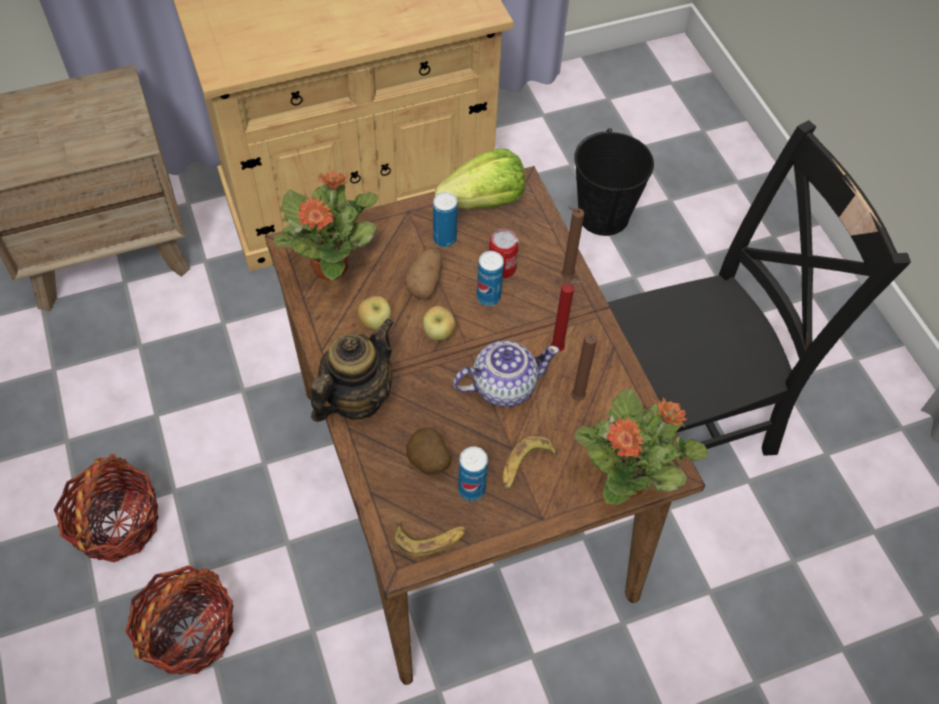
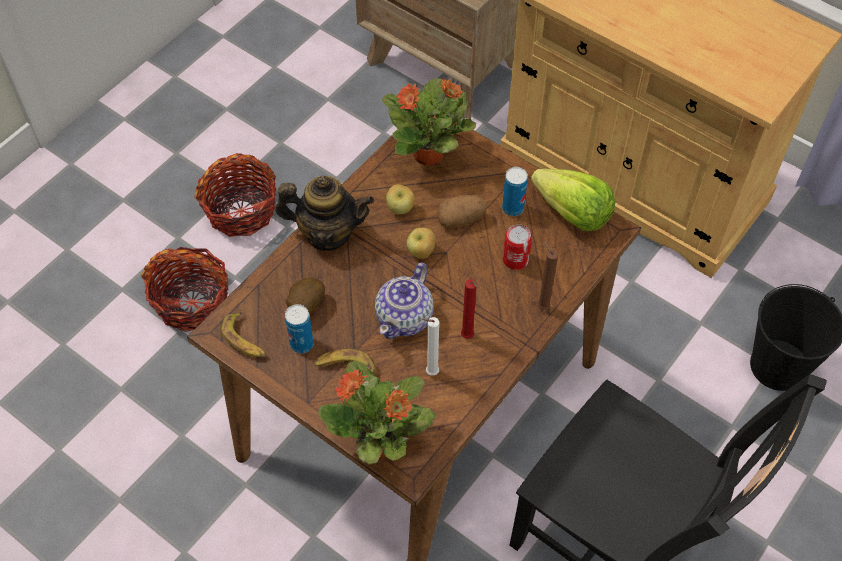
camera: 60 degrees right, 0 degrees up
teapot [453,340,559,407] -> teapot turned 75 degrees clockwise [375,263,433,339]
can [477,251,504,306] -> none
brown candle [571,333,597,400] -> white candle [422,317,439,376]

